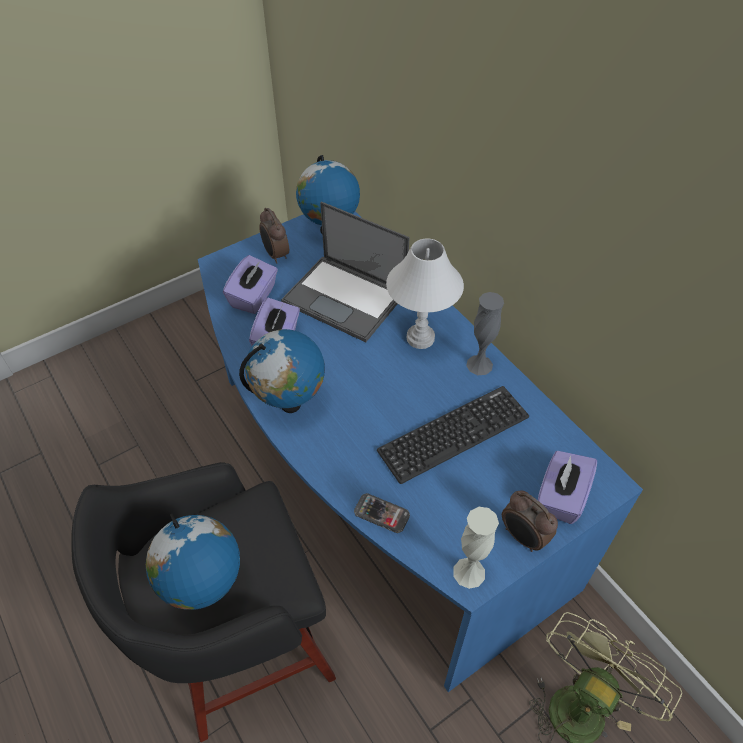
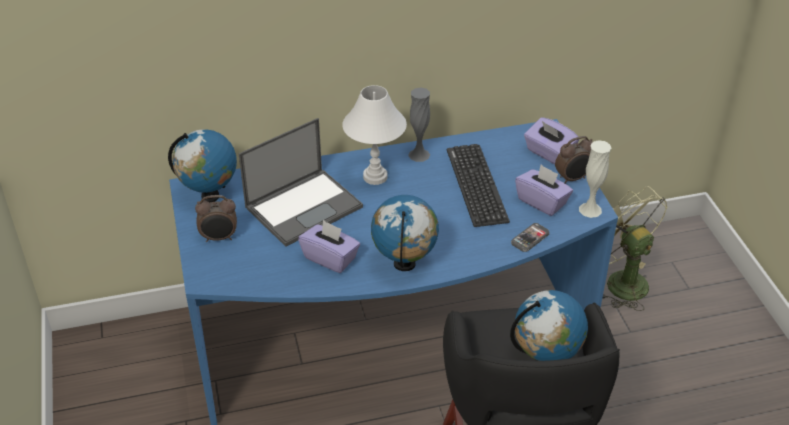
camera: 70 degrees left, 10 degrees down
purple tissue box [223,255,278,314] -> purple tissue box moved to [515,165,573,216]

